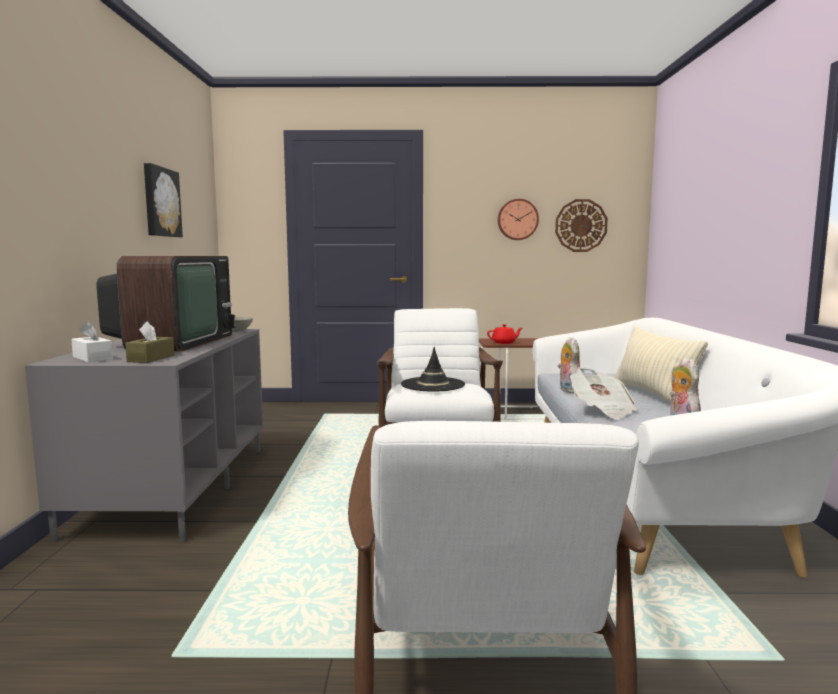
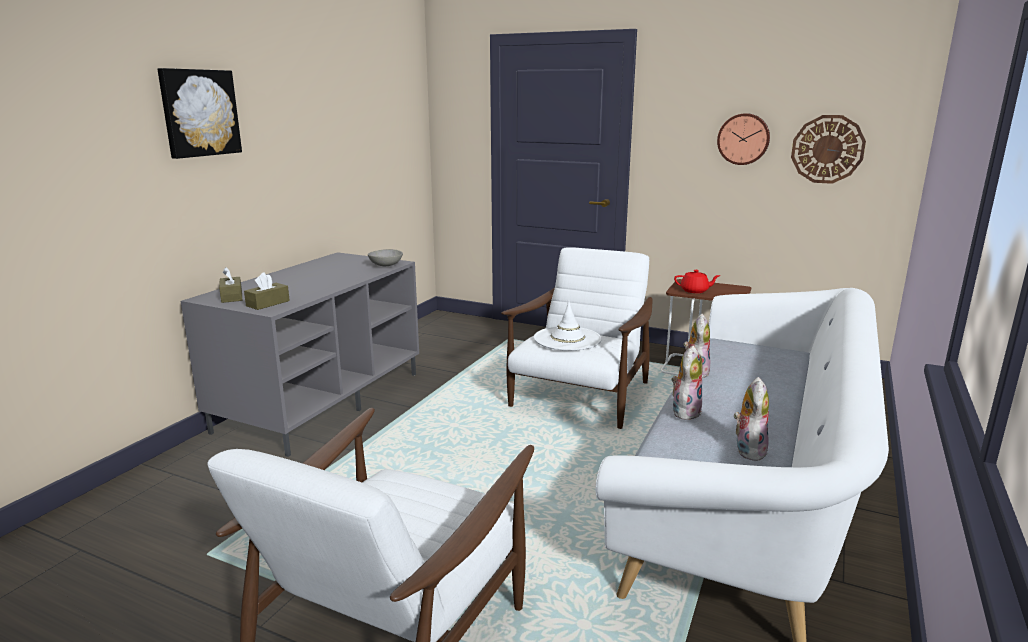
camera: 25 degrees right, 10 degrees up
white tissue box [71,321,113,362] -> brown tissue box [219,267,242,303]
television [97,256,236,351] -> none
picture [144,163,183,237] -> picture moved to [157,68,242,159]
black hat [401,347,465,392] -> white hat [534,301,602,351]
newspaper [570,367,638,419] -> plush toy [671,345,703,420]
beige pillow [615,326,708,403] -> none

